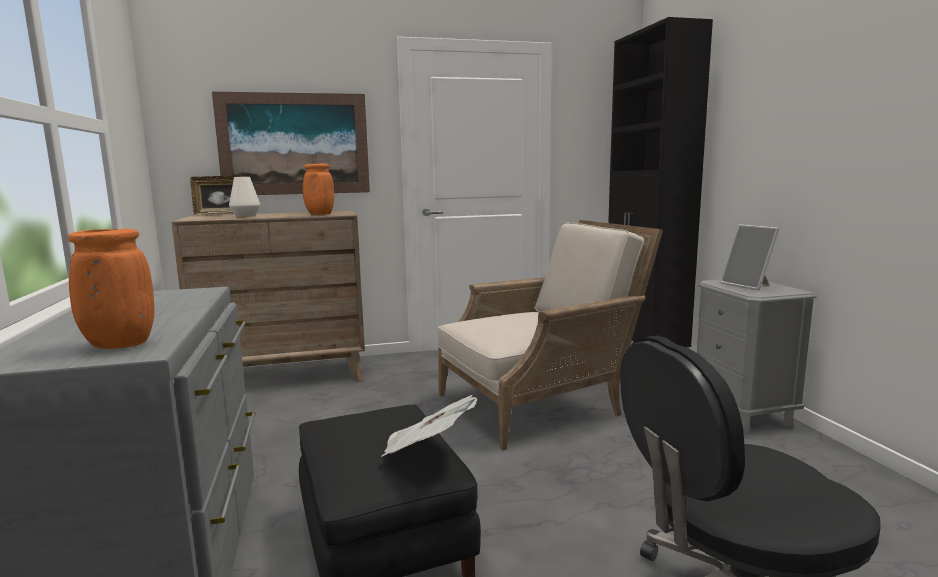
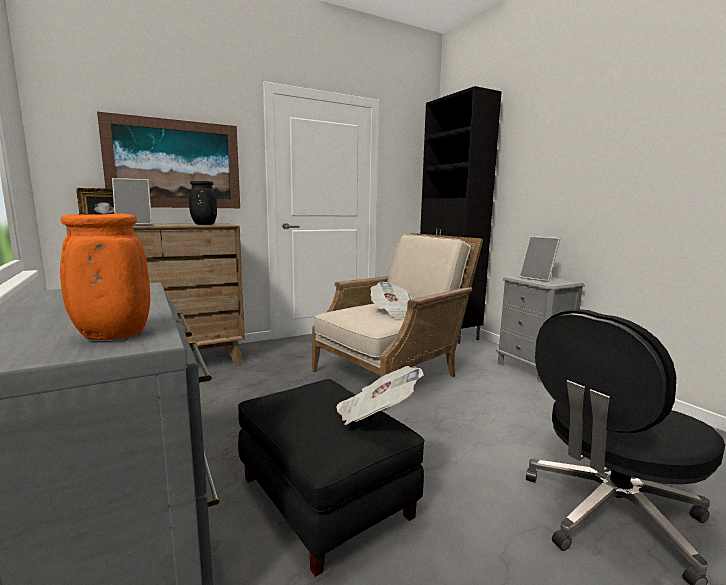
camera: 15 degrees left, 0 degrees up
white vase [229,177,260,217] -> picture frame [112,178,152,225]
orange vase [303,163,334,215] -> black vase [189,181,217,225]
none -> newspaper [370,282,412,319]

